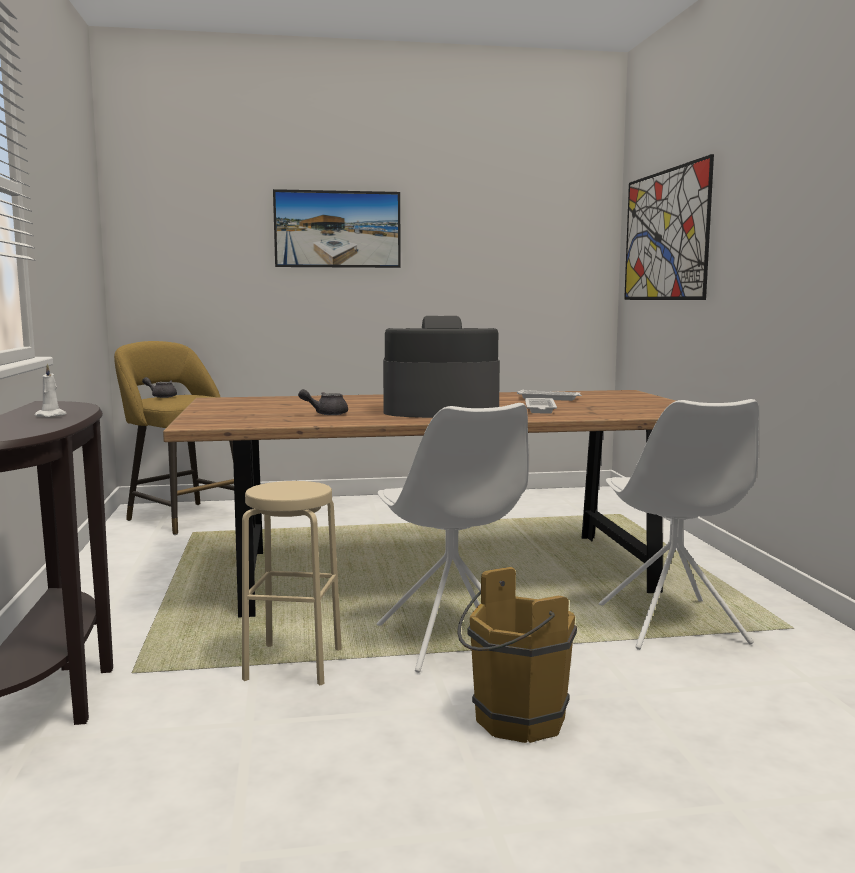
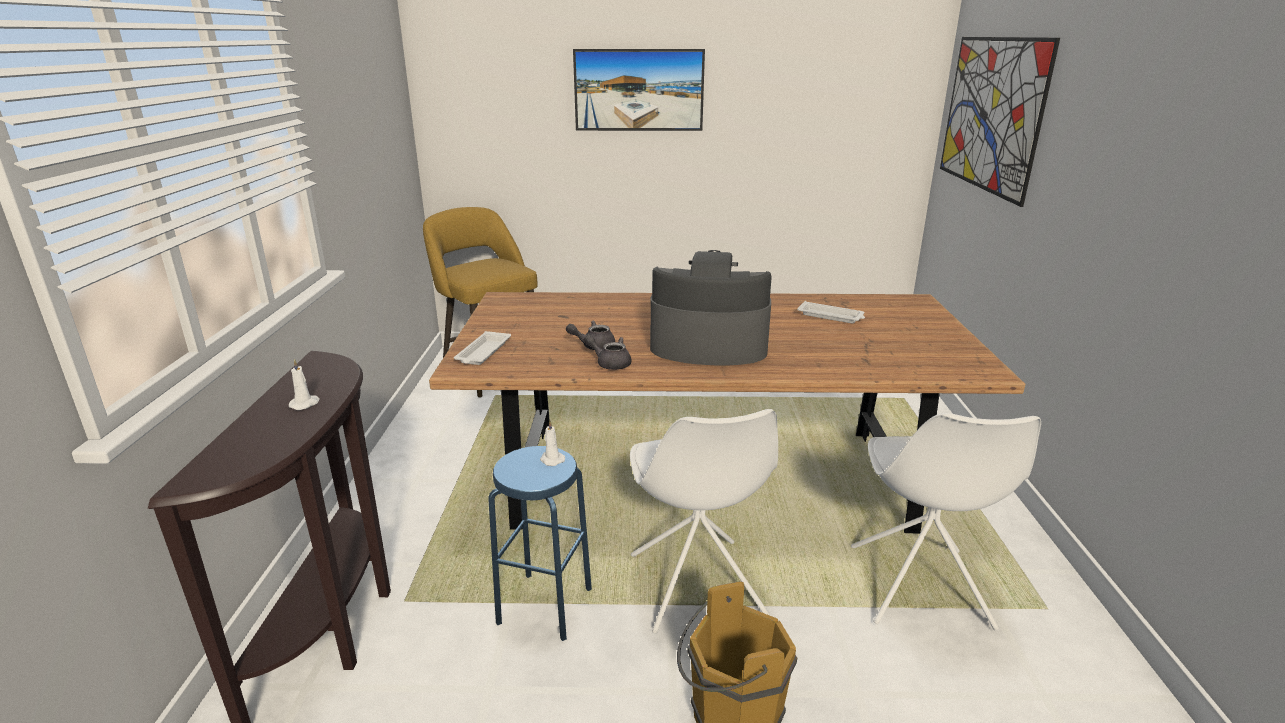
camera: 10 degrees right, 15 degrees up
grey teapot [142,377,177,398] -> grey teapot moved to [584,334,631,370]
beige stool [242,481,342,685] -> blue stool [488,446,592,641]
white tray [525,398,557,413] -> white tray moved to [454,331,511,365]
none -> white candle [540,421,565,466]

